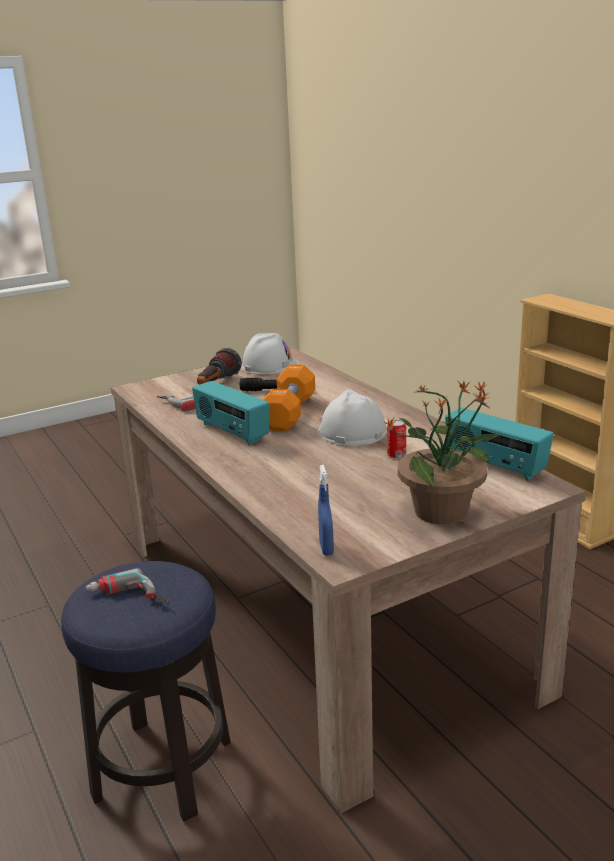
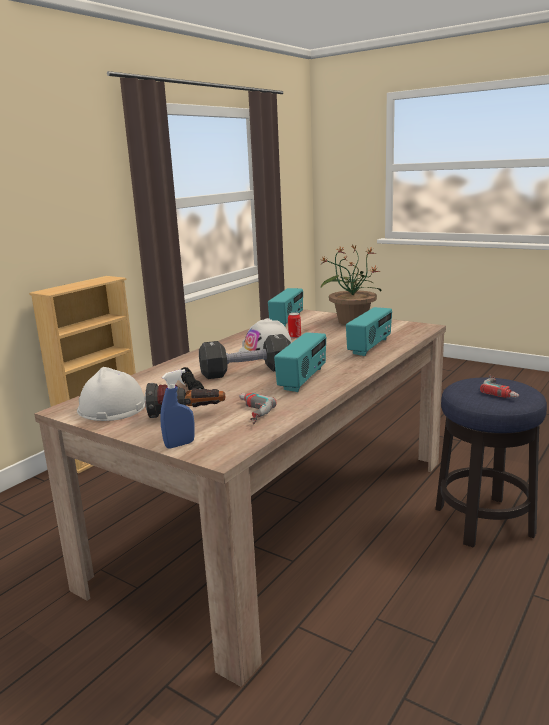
camera: 115 degrees left, 5 degrees down
orange dumbbell [262,364,315,431] -> black dumbbell [199,334,291,379]
blue spray bottle [318,465,334,556] -> blue spray bottle moved to [160,369,195,449]
none -> radio [346,307,392,356]

